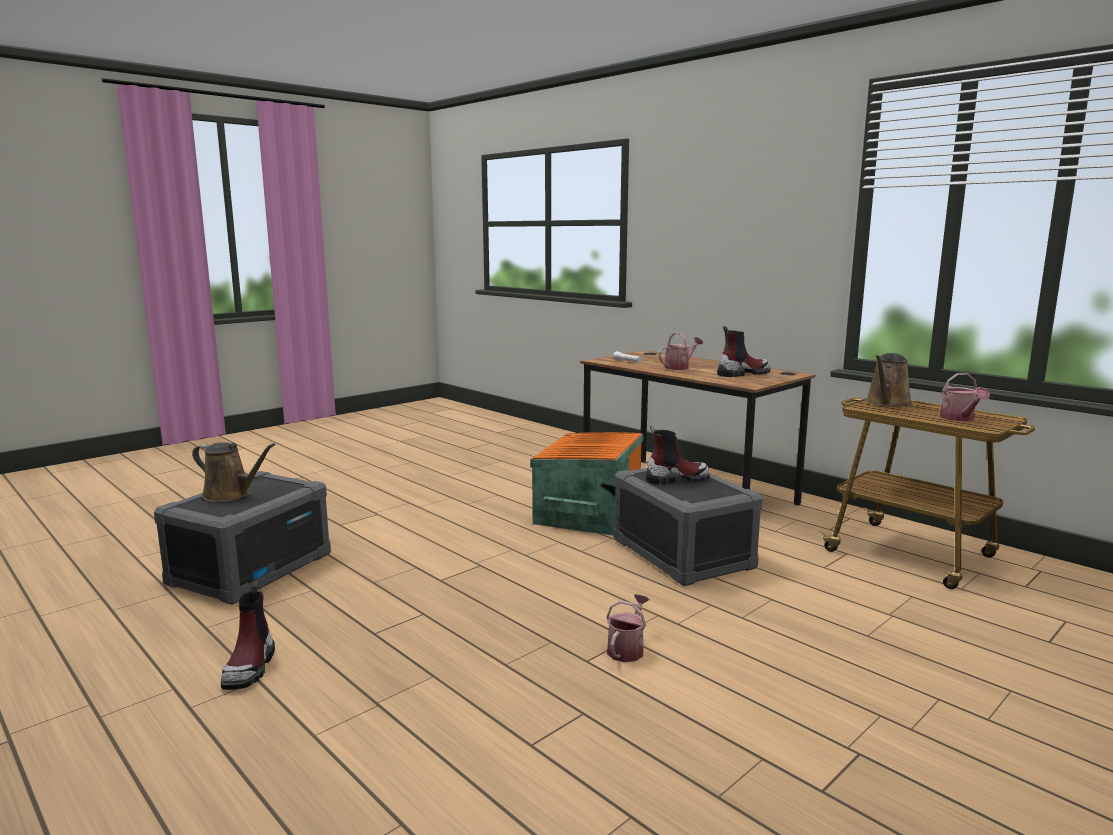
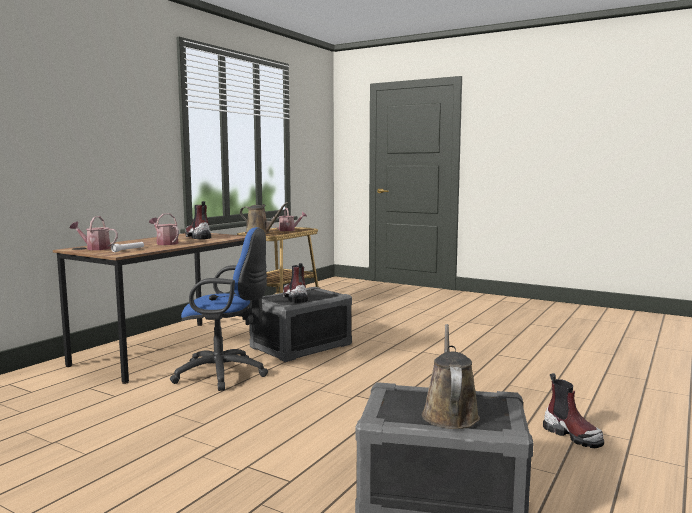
camera: 105 degrees left, 5 degrees down
boot [221,582,275,690] -> boot turned 75 degrees clockwise [543,373,604,448]
orange storage box [530,432,643,535] -> blue office chair [170,227,268,391]
watering can [606,594,649,662] -> watering can moved to [70,216,118,250]

